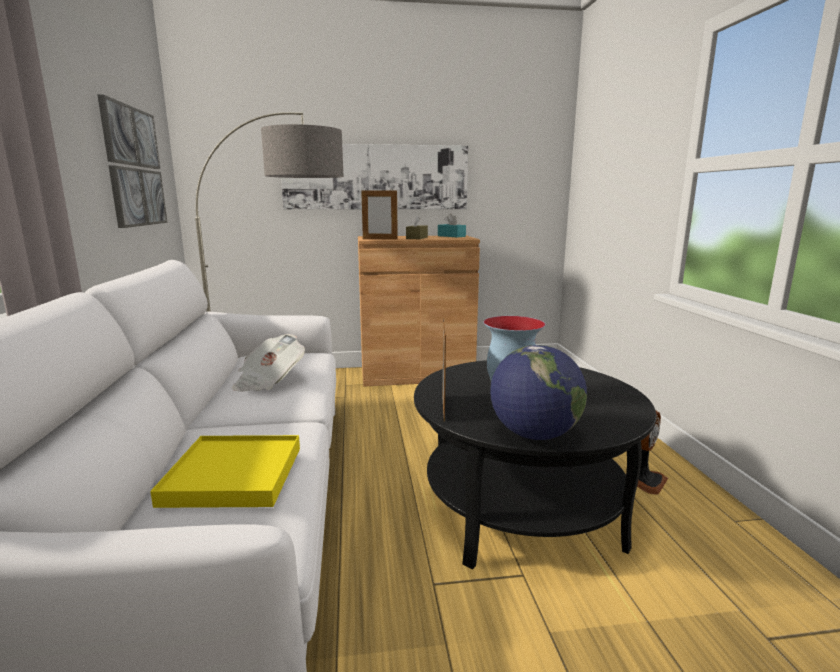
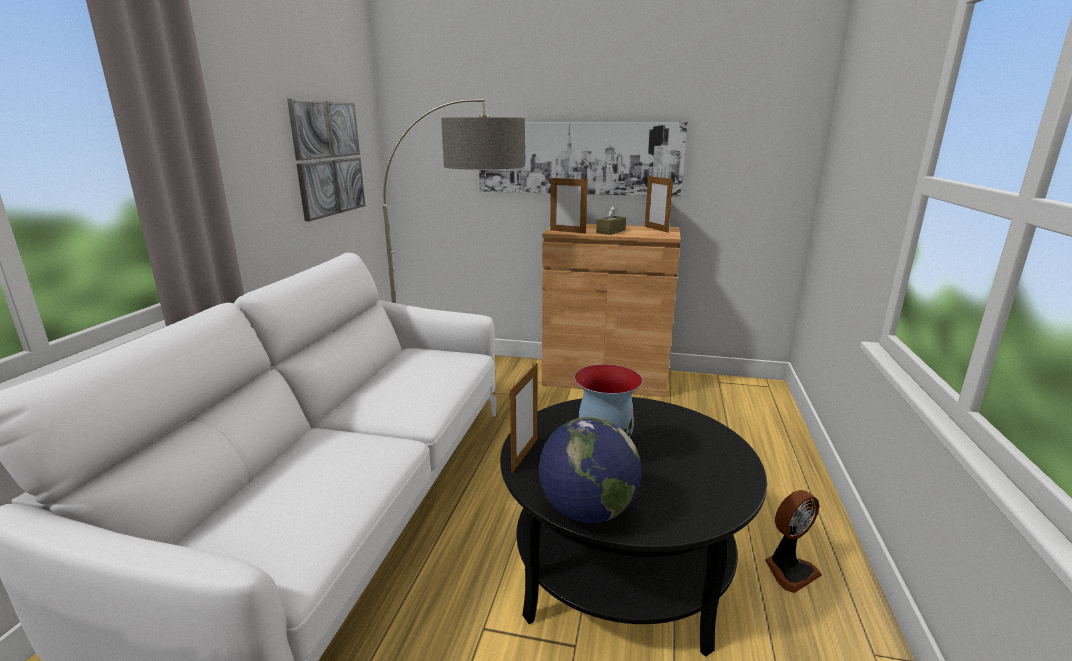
camera: 20 degrees right, 5 degrees up
yellow tray [150,435,300,508] -> none
newspaper [232,334,305,392] -> none
turquoise tissue box [438,214,466,237] -> picture frame [645,175,673,233]

